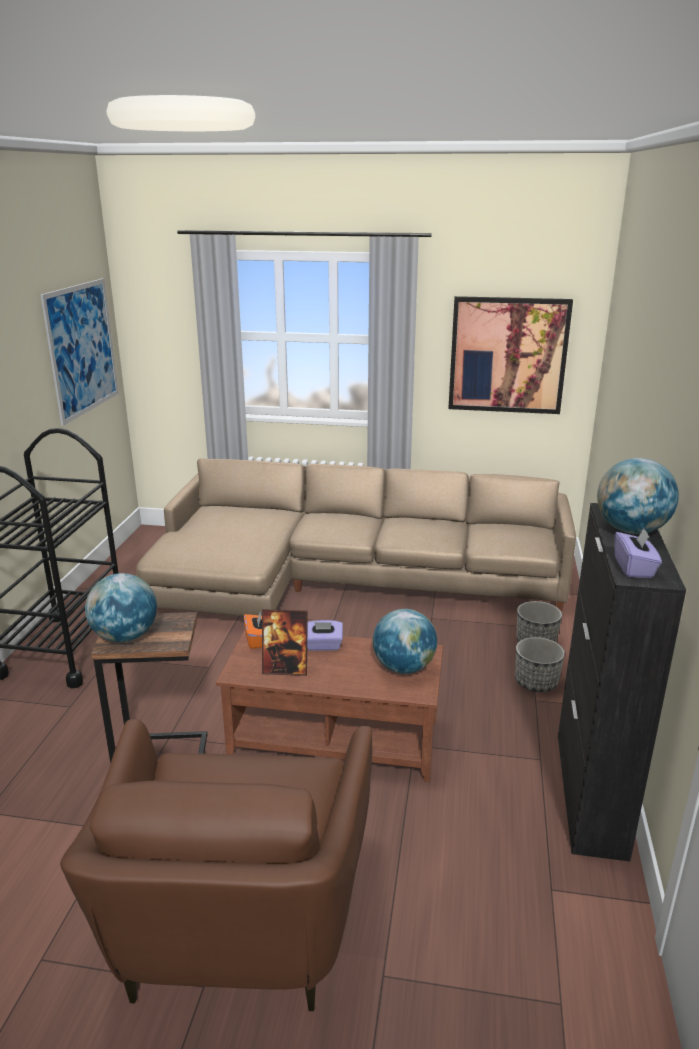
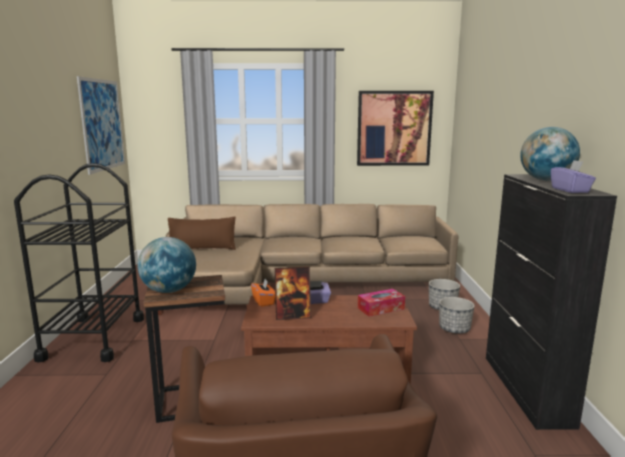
camera: 10 degrees left, 10 degrees down
globe [373,609,437,674] -> tissue box [358,289,405,317]
none -> brown pillow [168,217,236,250]

